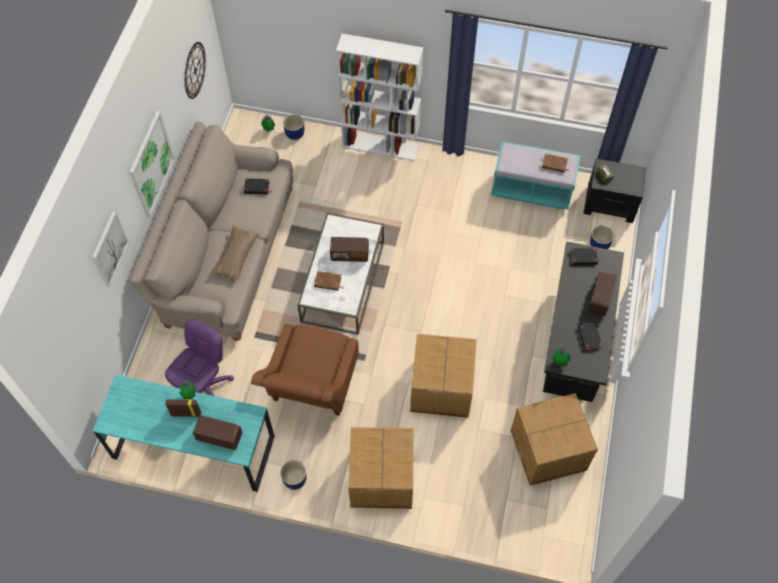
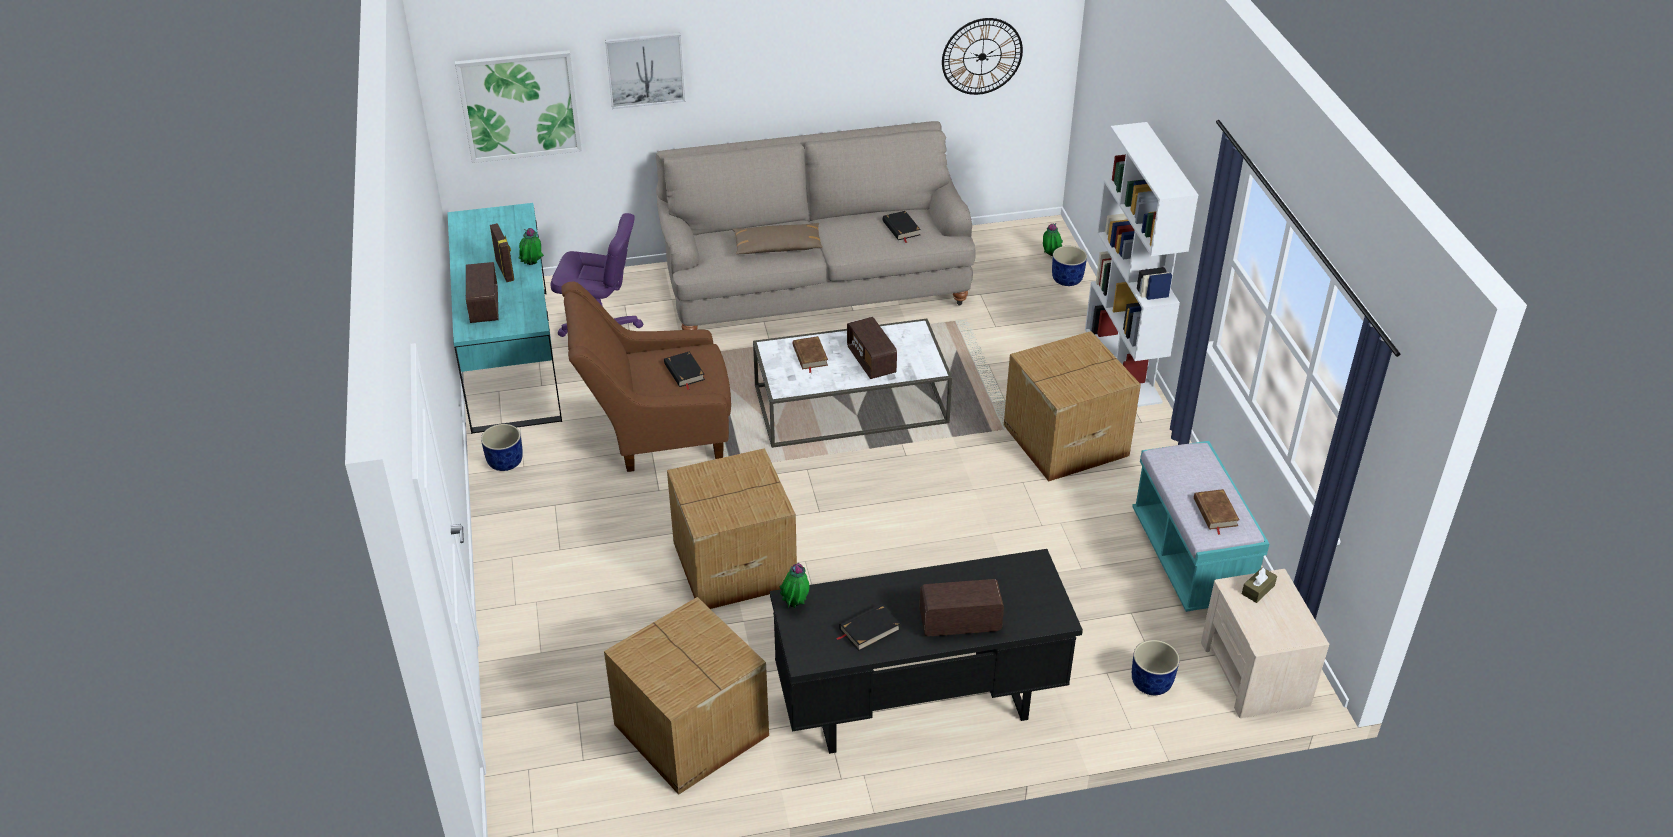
camera: 65 degrees right, 20 degrees down
picture [129,111,175,218] -> picture moved to [455,50,582,163]
cardboard box [348,427,414,509] -> cardboard box moved to [1004,331,1141,482]
black book [570,248,601,265] -> black book moved to [664,352,705,390]
black nightstand [584,159,647,223] -> beige nightstand [1201,569,1329,718]

